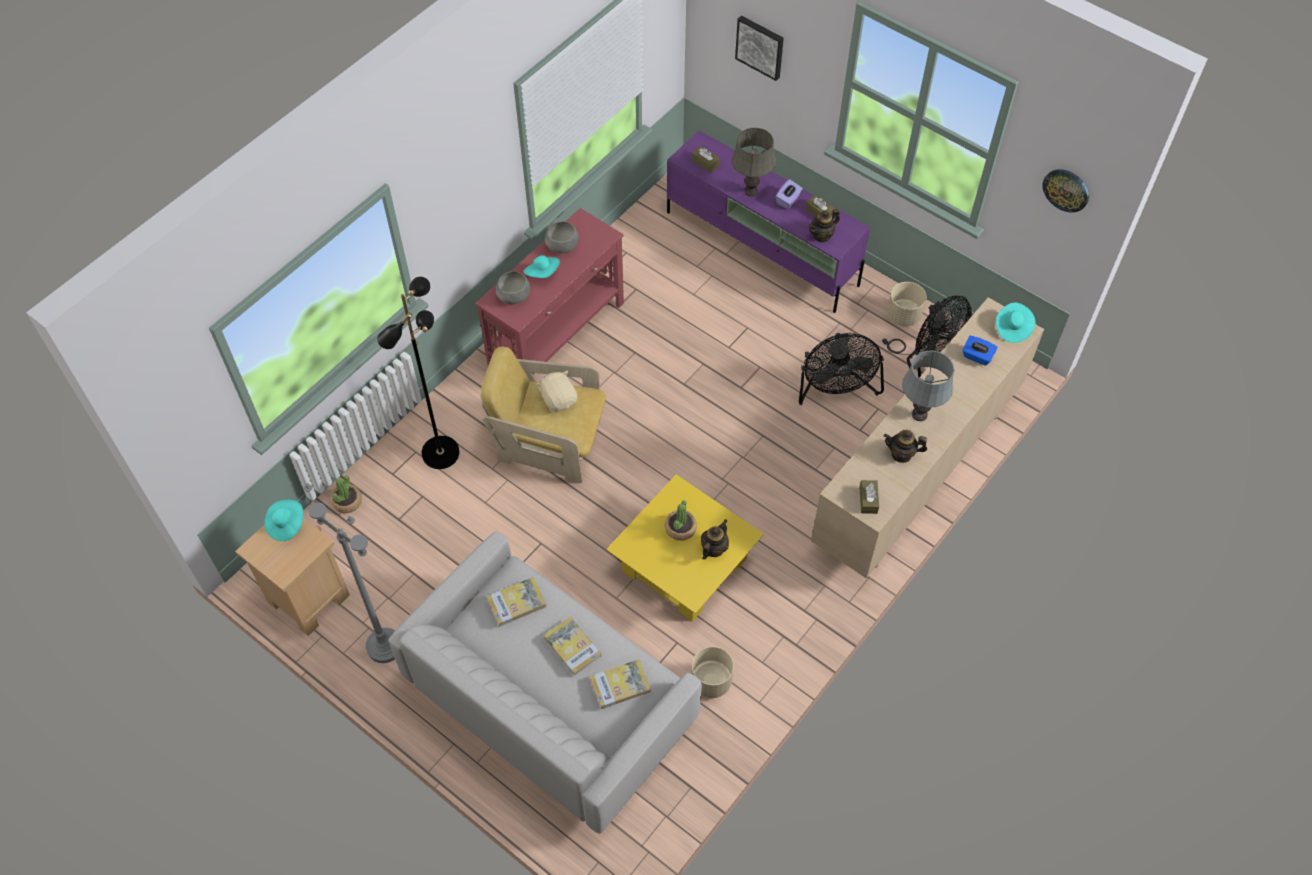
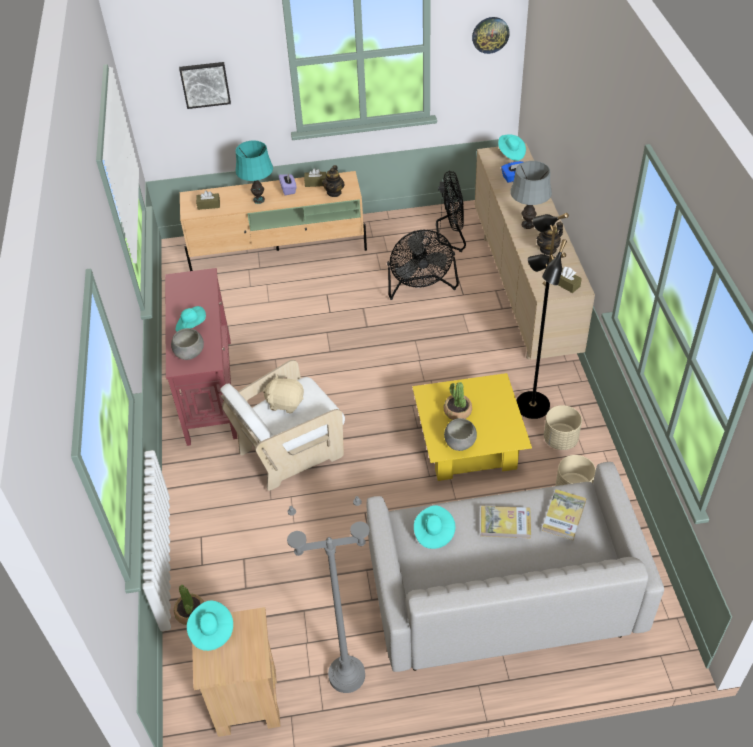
camera: 45 degrees left, 10 degrees down
black floor lamp [377,277,460,469] -> black floor lamp moved to [516,213,569,419]
yellow armchair [481,347,606,483] -> white armchair [220,360,345,491]
book [487,577,547,626] -> turquoise hat [414,505,455,549]
grey bowl [545,221,579,253] -> grey bowl moved to [444,418,477,451]
purple tv stand [667,130,870,313] -> beige tv stand [180,171,367,271]
teapot [701,519,729,560] -> none
grey table lamp [732,128,776,197] -> turquoise table lamp [235,141,273,204]
black fan [799,333,884,405] -> black fan turned 45 degrees clockwise [387,230,459,300]
beige planter [887,282,926,327] -> beige planter moved to [544,405,582,450]

